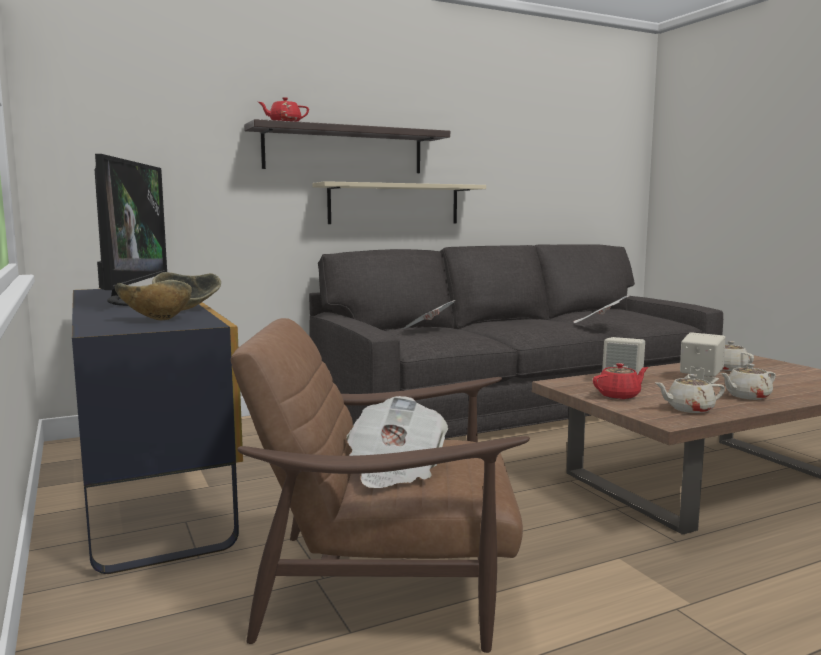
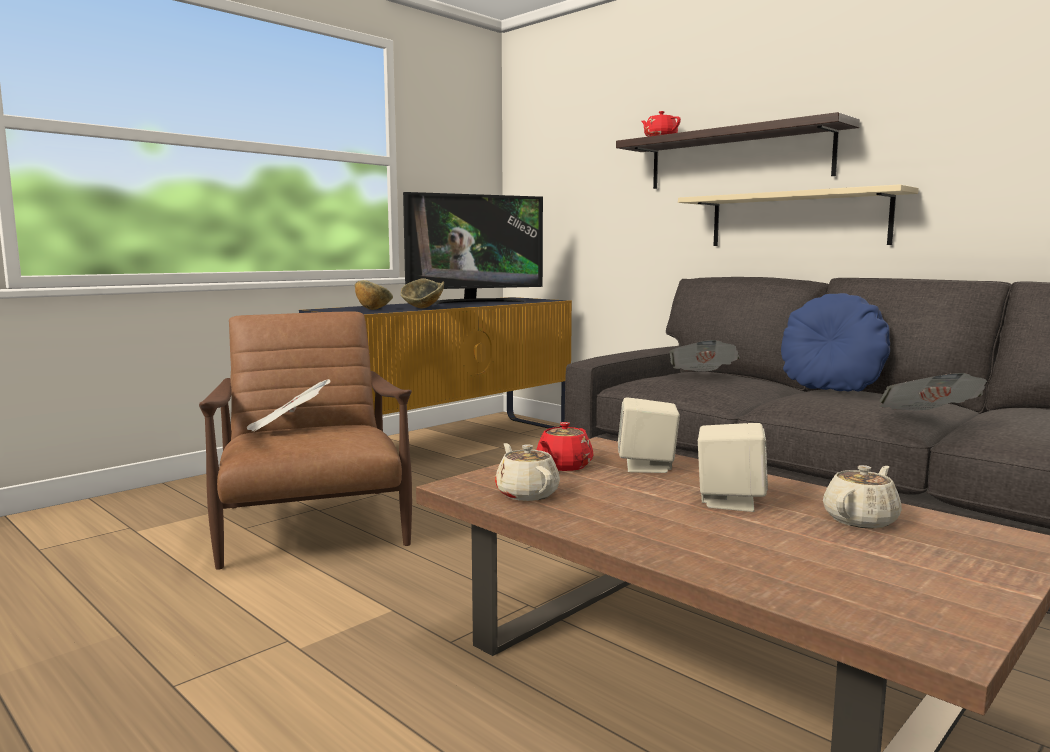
camera: 70 degrees right, 0 degrees up
red teapot [593,363,648,399] -> red teapot turned 75 degrees clockwise [537,422,593,471]
beige teapot [721,363,776,400] -> none
none -> blue pillow [781,293,890,392]

